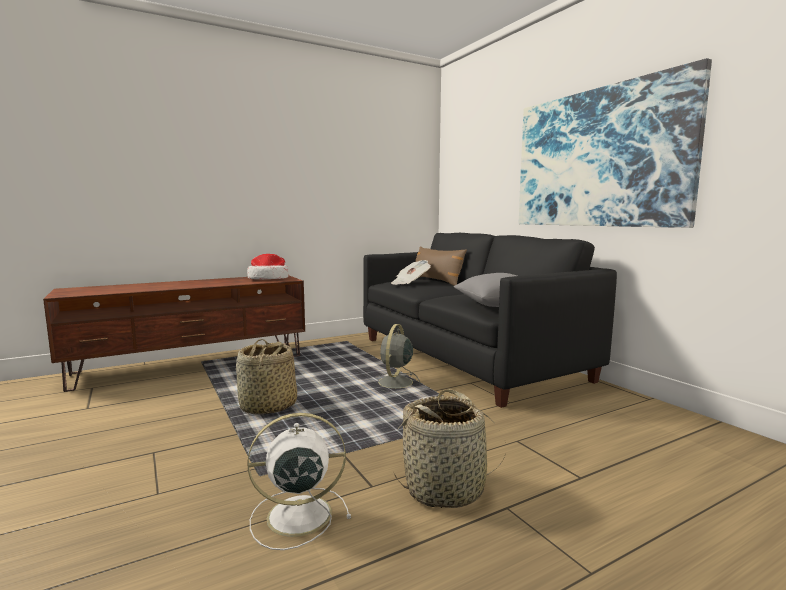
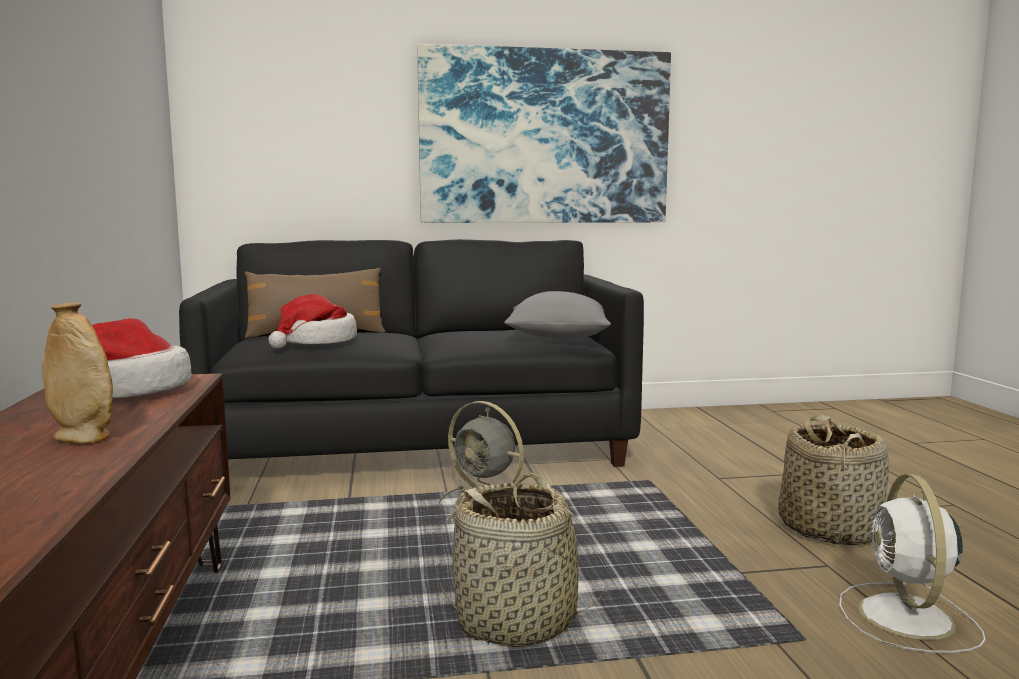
camera: 70 degrees left, 0 degrees up
newspaper [391,260,431,285] -> hat [269,294,357,348]
none -> beige vase [42,302,113,444]

